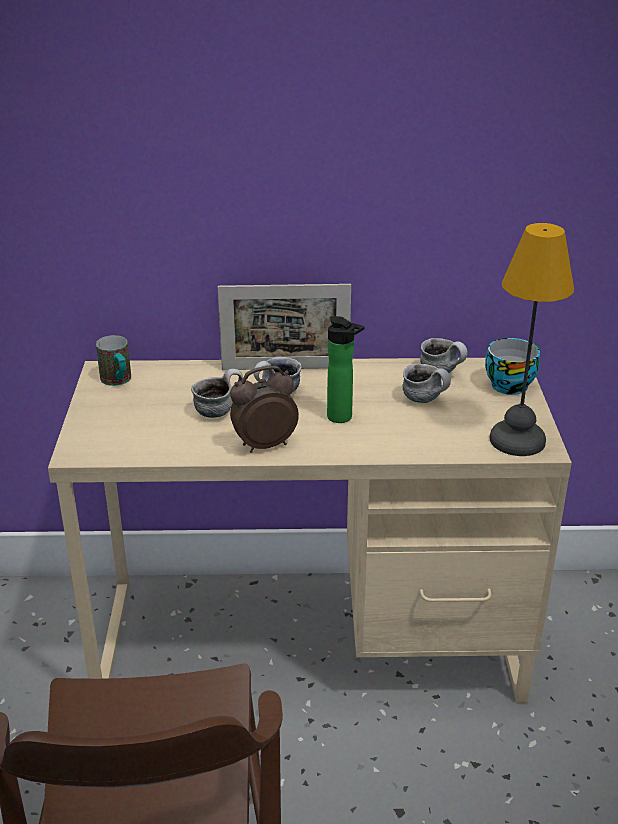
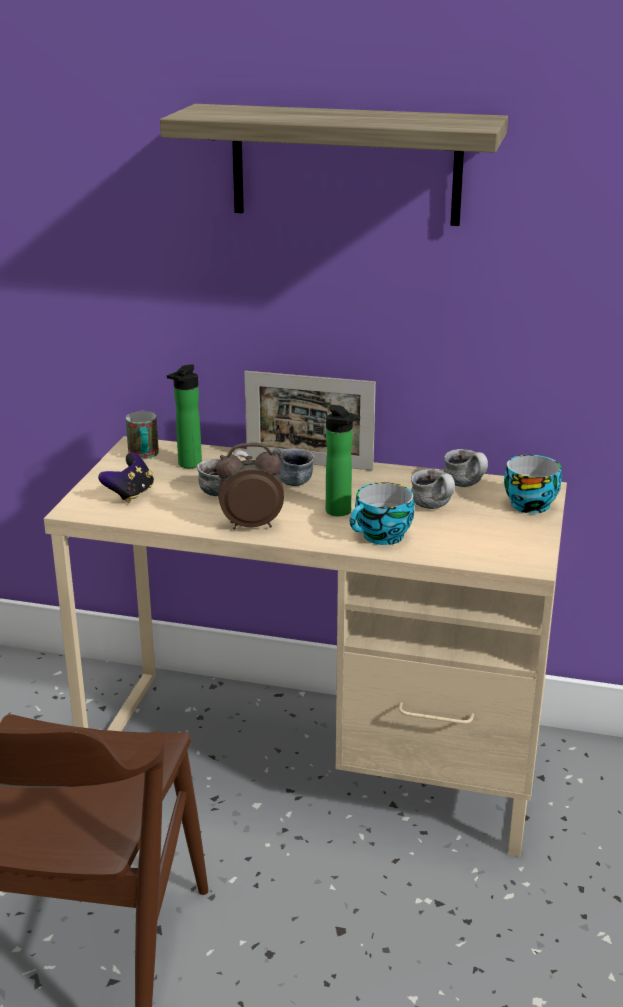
camera: 15 degrees right, 5 degrees down
table lamp [489,223,574,456] -> none
none -> game controller [98,453,154,503]
none -> shelf [160,104,508,226]
none -> bottle [167,364,202,468]
none -> cup [350,482,415,545]

